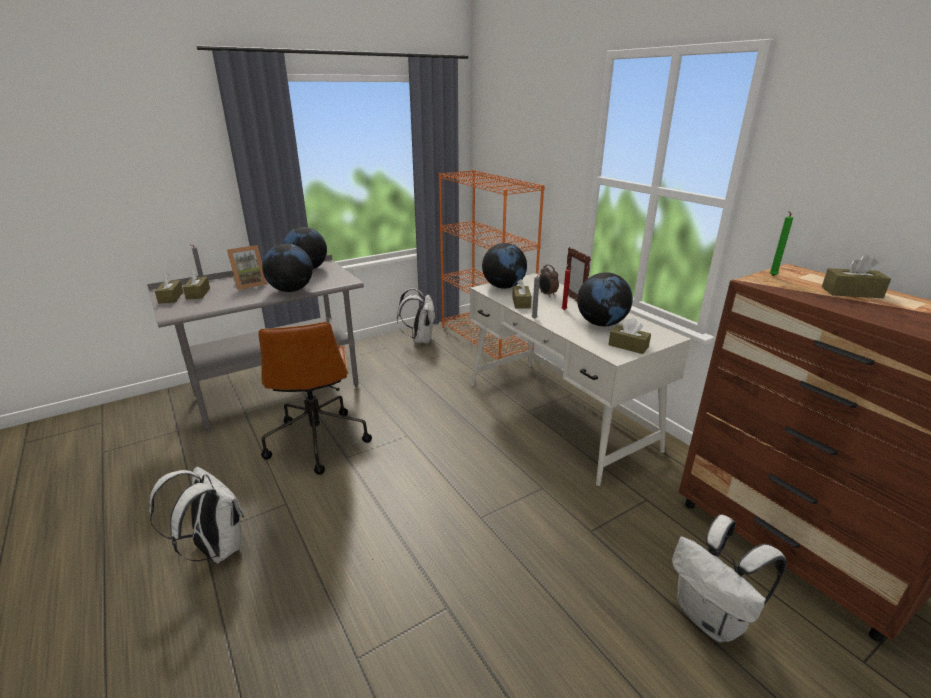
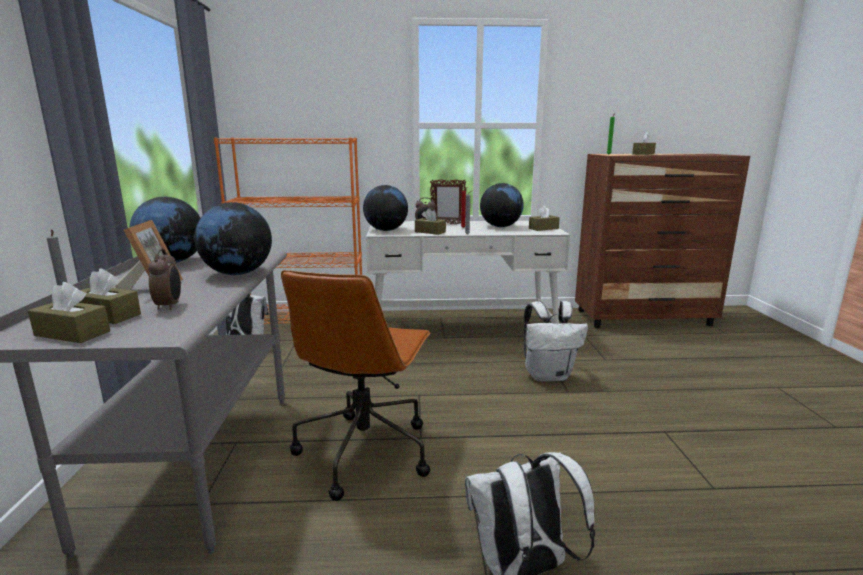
camera: 60 degrees left, 10 degrees down
brown office chair [258,322,372,475] -> brown office chair turned 90 degrees clockwise [281,270,431,501]
white backpack [672,515,787,642] -> white backpack moved to [524,301,588,382]
none -> alarm clock [148,249,181,310]

